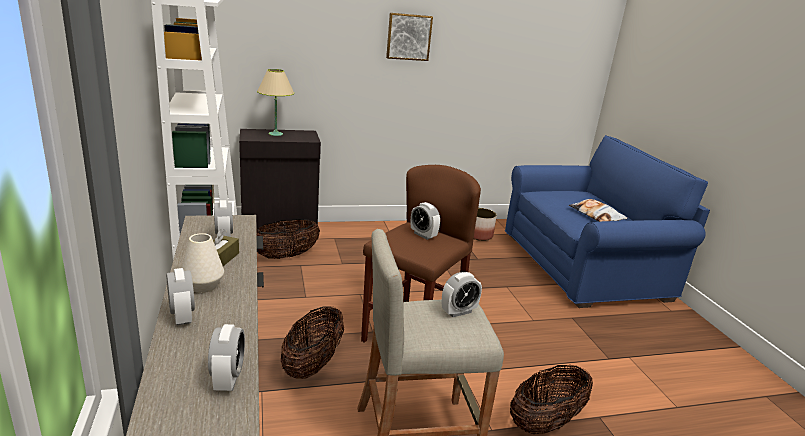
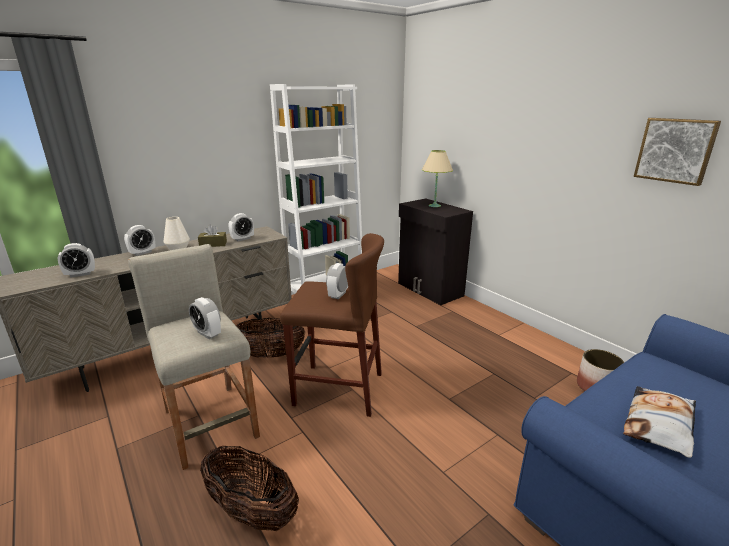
camera: 70 degrees right, 0 degrees up
basket [256,219,320,259] -> none
picture [386,13,433,61] -> picture moved to [634,118,721,186]

